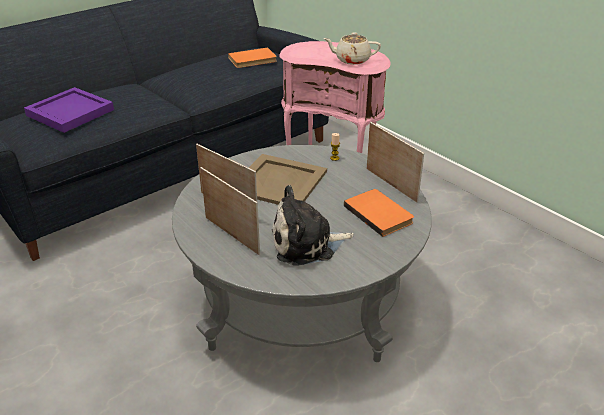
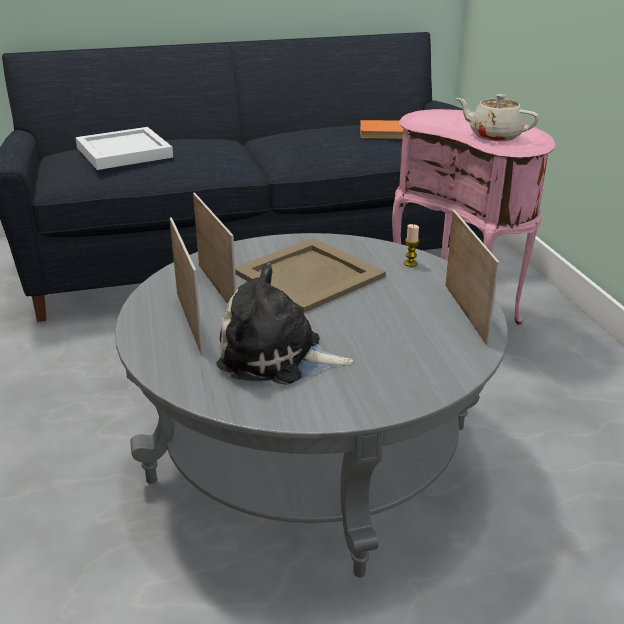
camera: 25 degrees right, 5 degrees down
purple tray [24,87,114,133] -> white tray [75,127,173,170]
orange book [344,189,414,237] -> none

